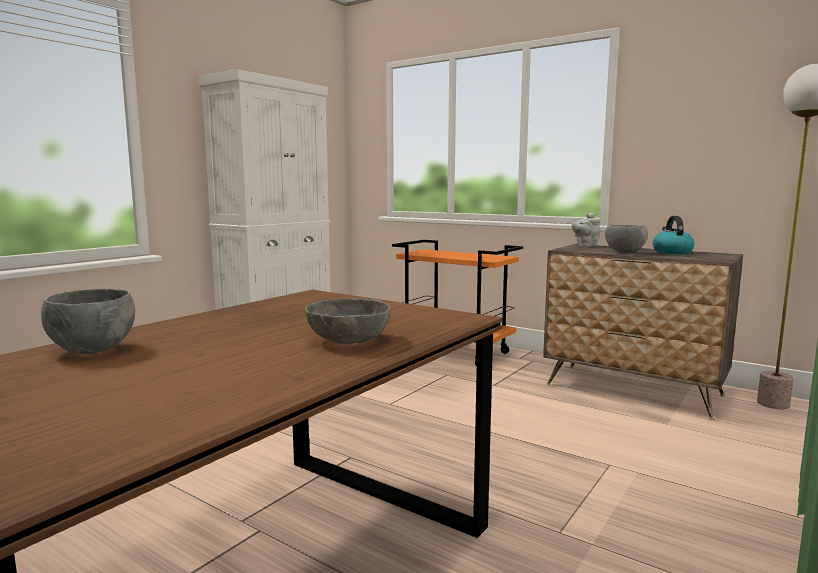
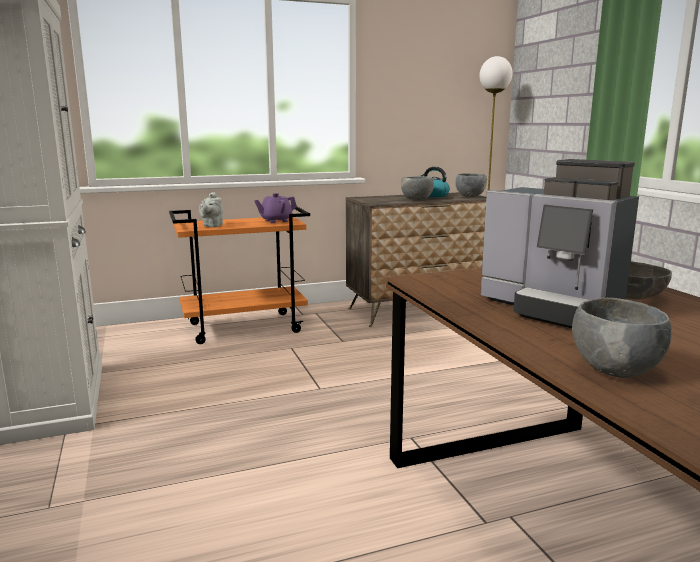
camera: 55 degrees left, 5 degrees up
grey teapot [571,213,601,247] -> grey teapot moved to [199,192,223,227]
none -> purple teapot [254,193,297,223]
none -> grey bowl [455,173,487,197]
none -> coffee machine [480,159,639,329]

